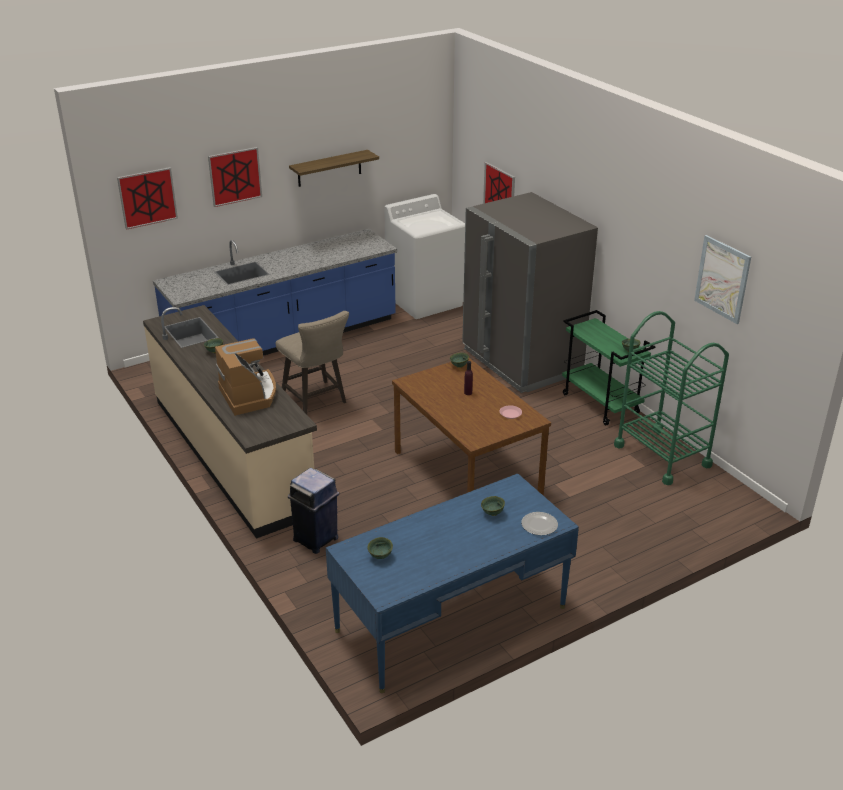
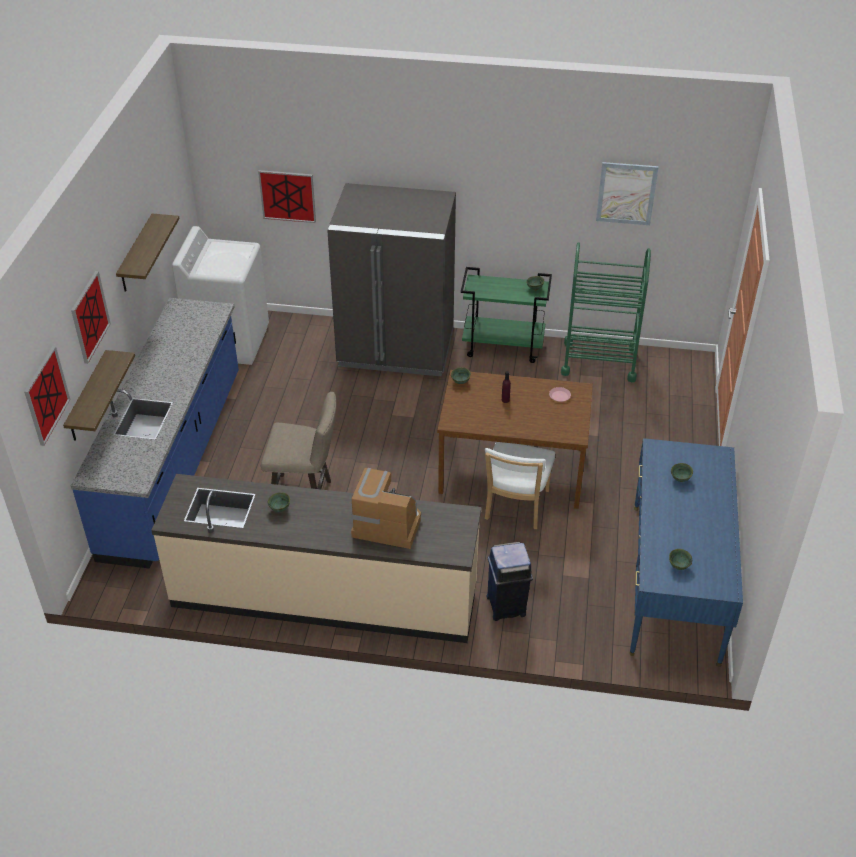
camera: 50 degrees left, 10 degrees up
plate [521,512,558,535] -> none
none -> shelf [63,350,135,441]
none -> white chair [485,442,555,529]

